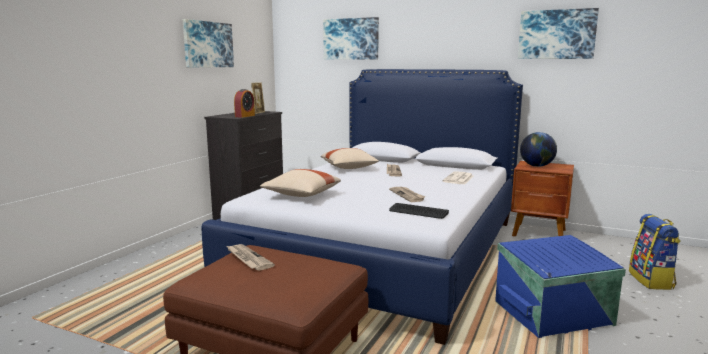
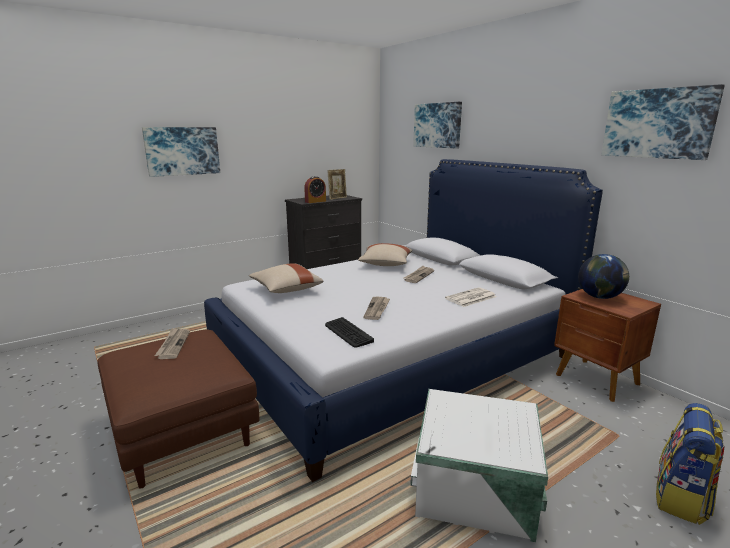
camera: 30 degrees right, 5 degrees up
picture [183,19,234,68] -> picture moved to [142,127,220,177]
blue storage box [495,235,626,338] -> white storage box [410,389,548,542]

